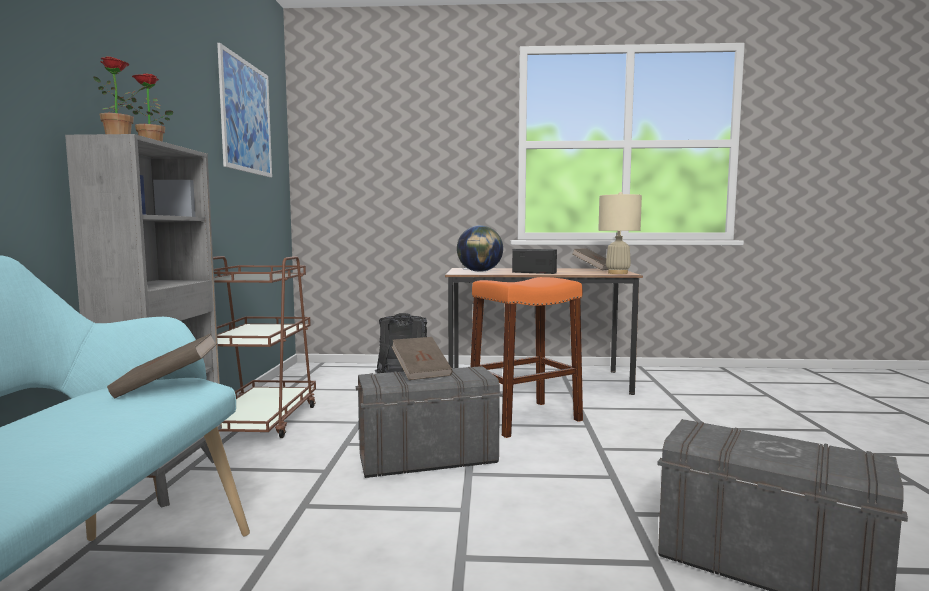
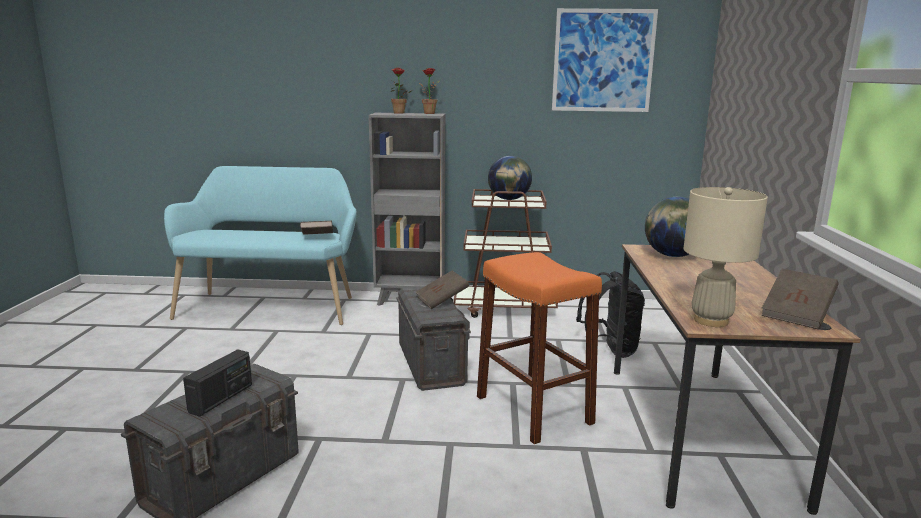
camera: 90 degrees right, 10 degrees up
radio [512,249,557,274] -> radio moved to [183,349,252,417]
none -> globe [488,156,532,200]

